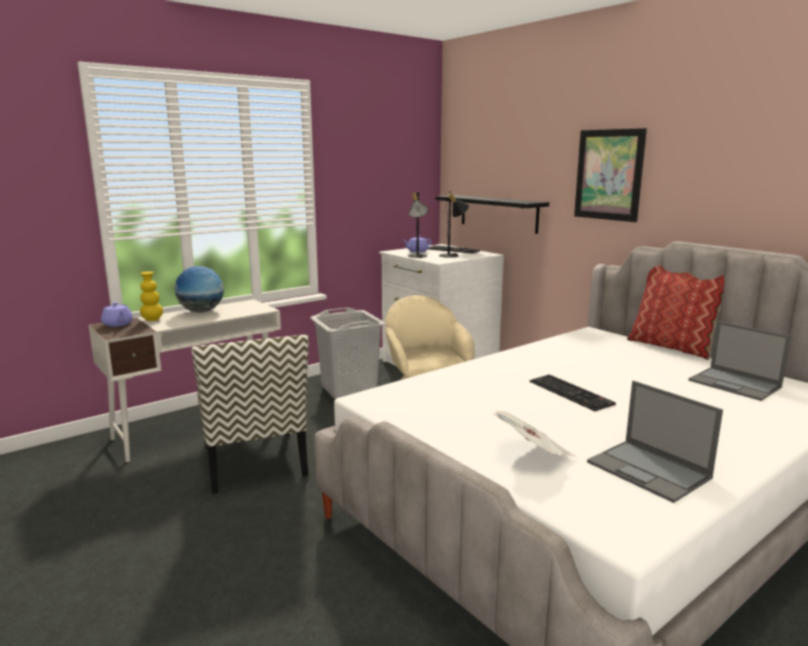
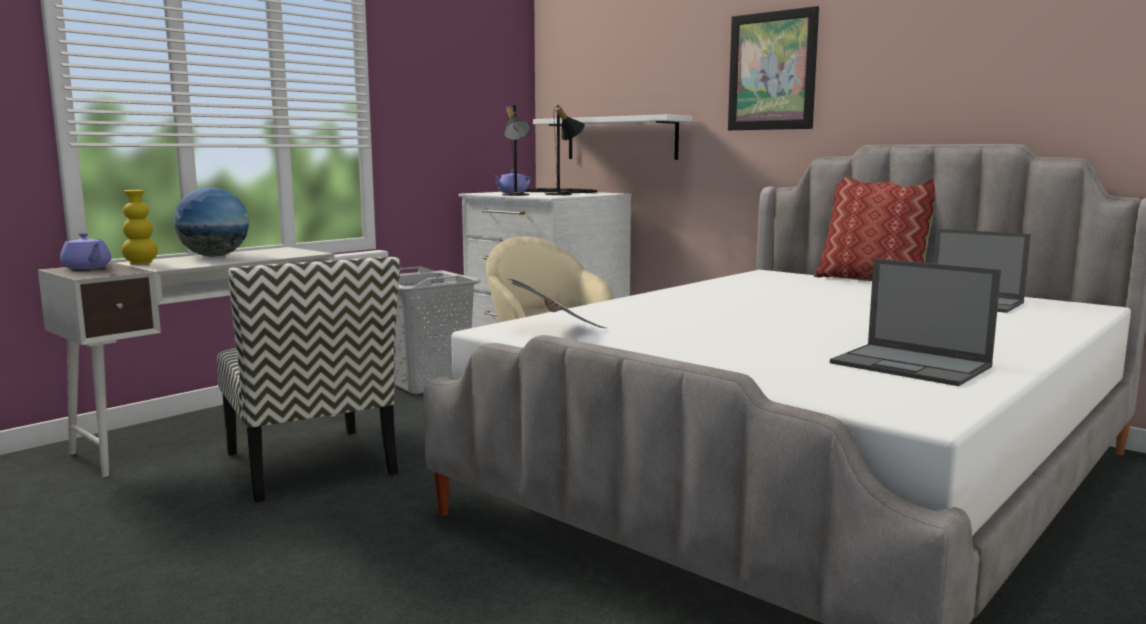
camera: 10 degrees left, 5 degrees down
black shelf [435,195,549,234] -> white shelf [533,114,692,160]
newspaper [493,411,577,457] -> newspaper moved to [509,279,606,328]
keyboard [530,375,616,411] -> none

